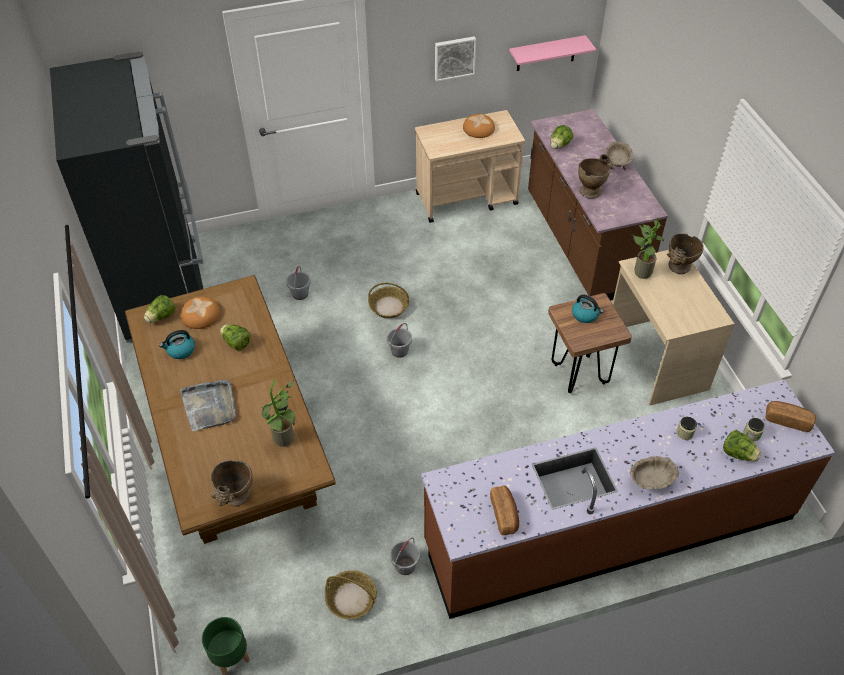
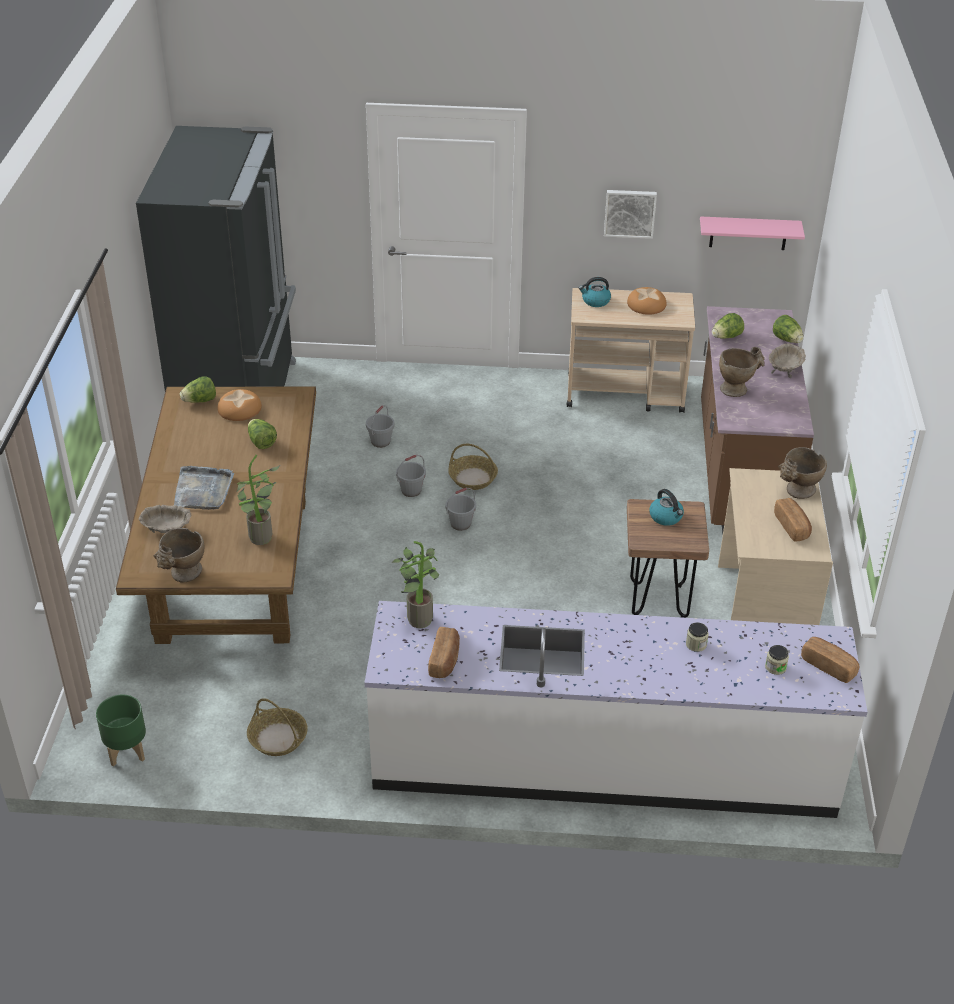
camera: 20 degrees right, 10 degrees down
kettle [159,330,195,359] -> kettle moved to [579,277,611,307]
grey bucket [390,537,420,575] -> grey bucket moved to [396,455,426,497]
brown counter [421,380,835,619] -> white counter [364,601,867,818]
beige bowl [630,456,679,489] -> beige bowl moved to [138,505,191,533]
potted plant [632,218,664,279] -> potted plant moved to [392,541,439,628]
lettuce [723,430,761,462] -> lettuce moved to [773,315,804,343]
none -> bread [774,498,812,541]

